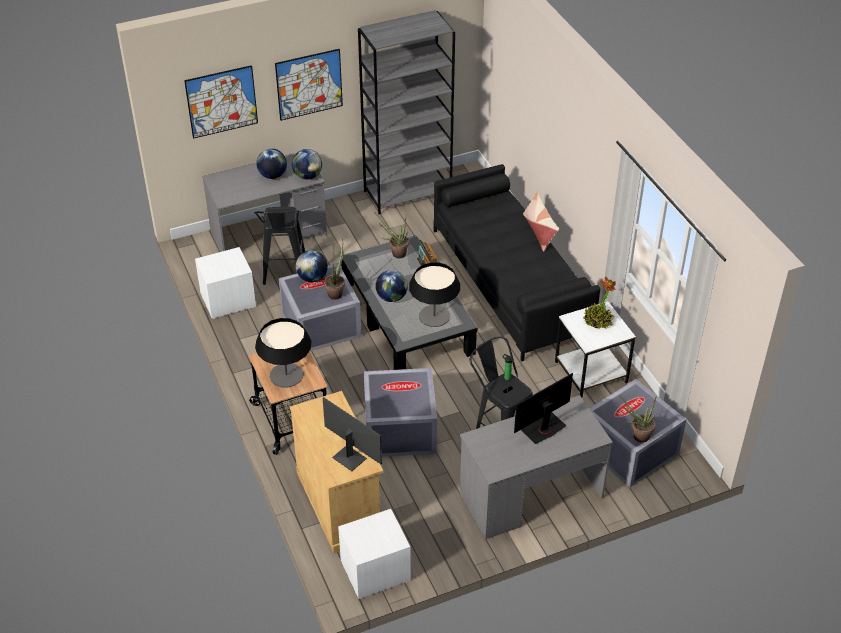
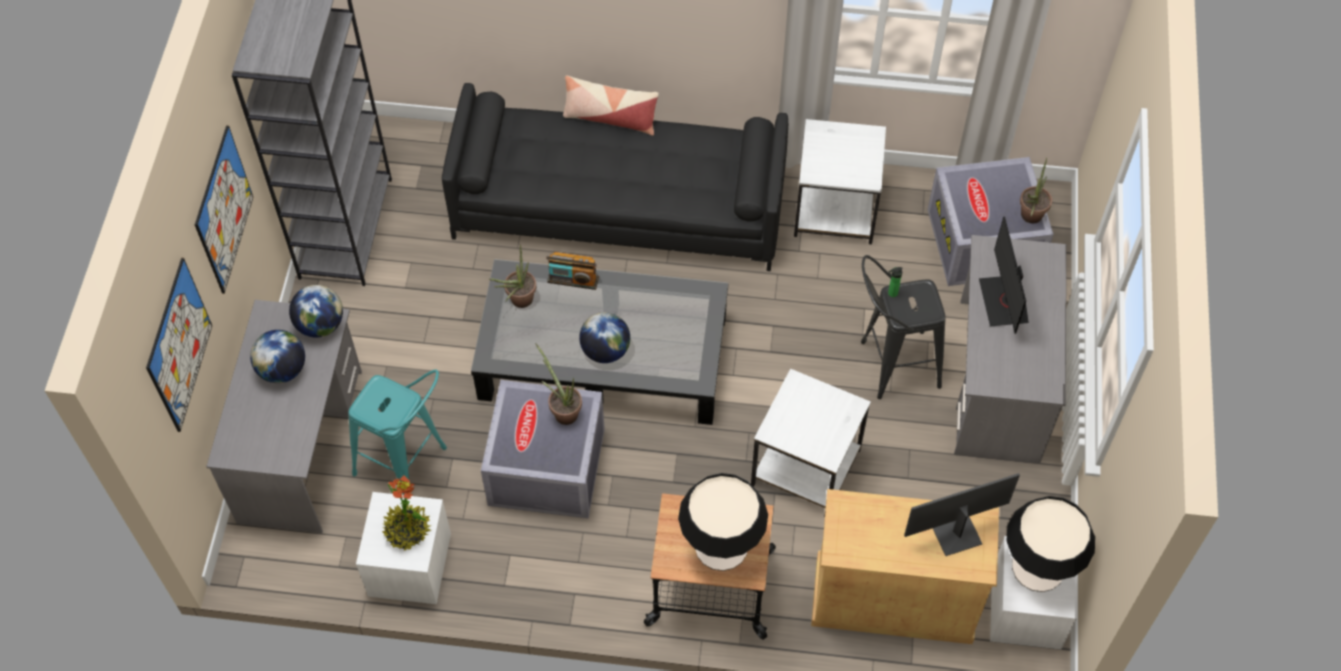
camera: 60 degrees left, 15 degrees up
black stool [254,207,305,285] -> turquoise stool [348,370,447,494]
globe [296,250,328,282] -> none
grey storage box [364,368,437,457] -> white side table [751,368,871,517]
table lamp [409,262,460,327] -> table lamp moved to [1007,496,1095,592]
potted plant [583,277,616,329] -> potted plant moved to [382,476,432,550]

